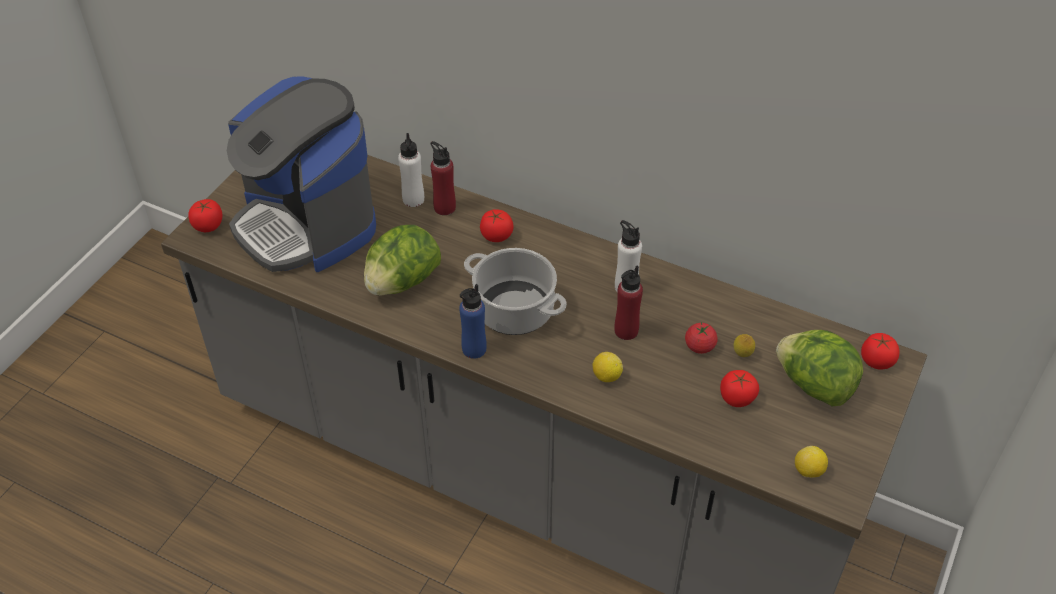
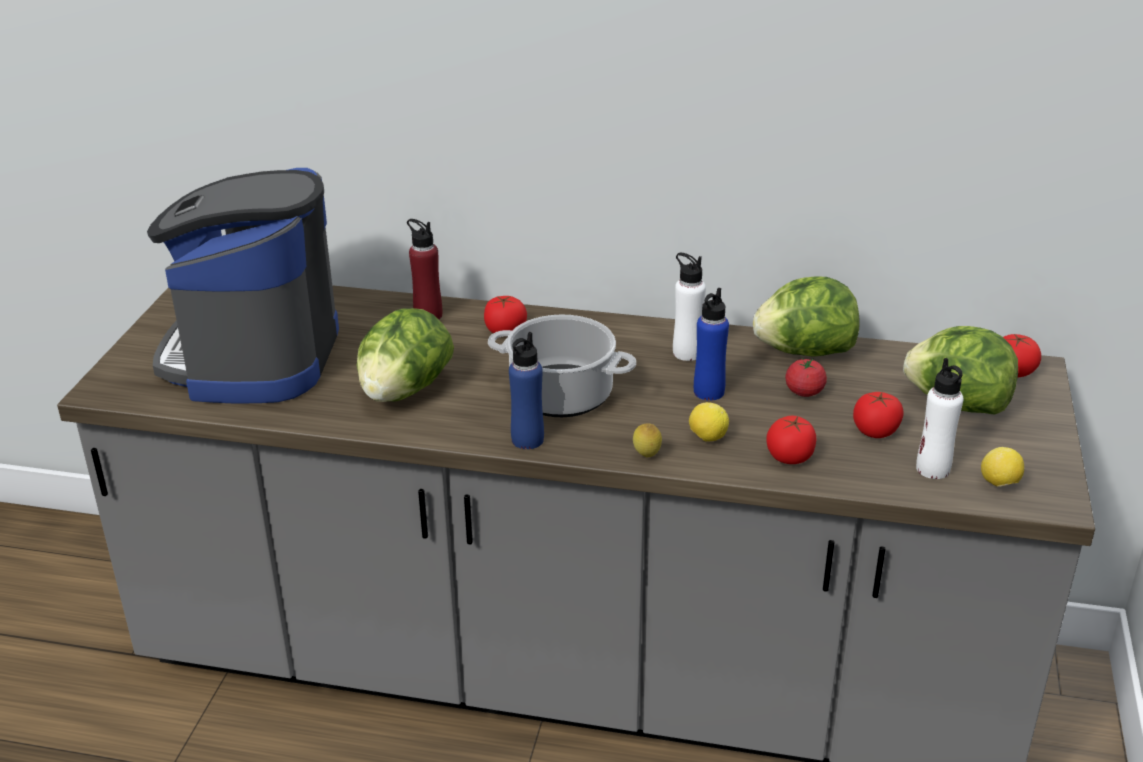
camera: 15 degrees left, 15 degrees down
tomato [188,199,222,232] -> tomato moved to [766,416,817,464]
coffee machine [227,77,376,272] -> coffee machine turned 60 degrees clockwise [147,168,339,404]
white bottle [398,133,424,207] -> white bottle moved to [916,358,963,479]
red bottle [614,266,643,340] -> blue bottle [694,288,729,401]
lemon [734,334,755,357] -> lemon moved to [633,423,662,457]
none -> lettuce [753,277,860,357]

